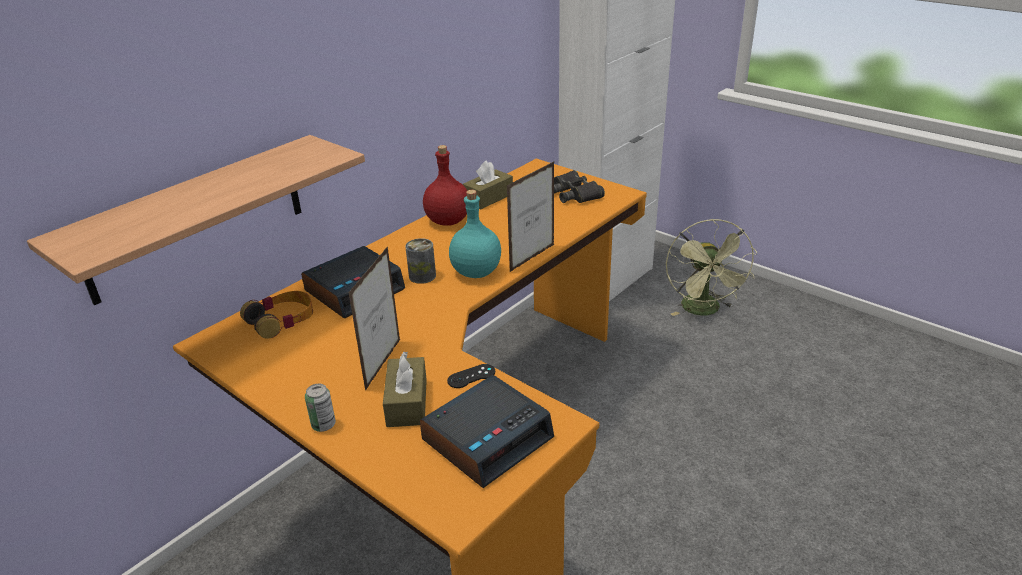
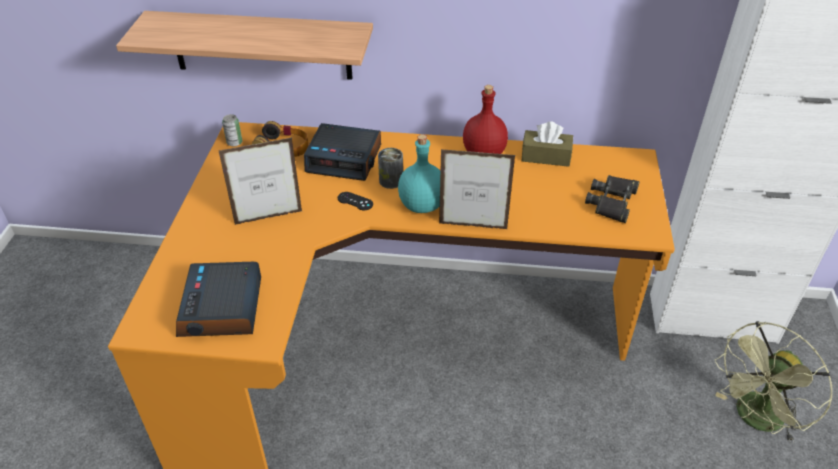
camera: 55 degrees right, 10 degrees up
can [305,384,336,432] -> can moved to [222,114,242,147]
brown tissue box [383,351,427,427] -> none
alarm clock [420,375,554,488] -> alarm clock turned 75 degrees clockwise [176,262,261,337]
black game controller [447,364,495,388] -> black game controller moved to [338,192,373,210]

